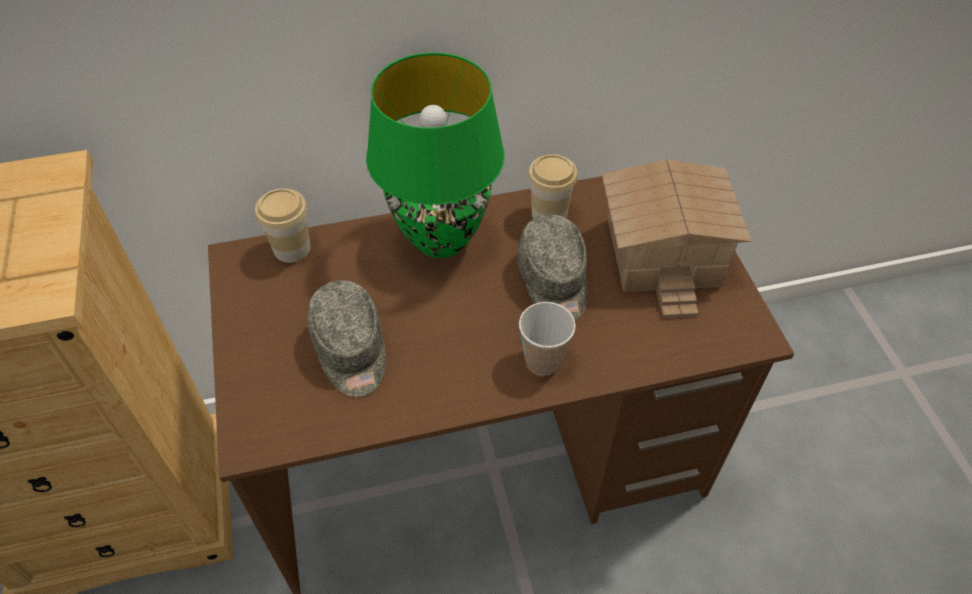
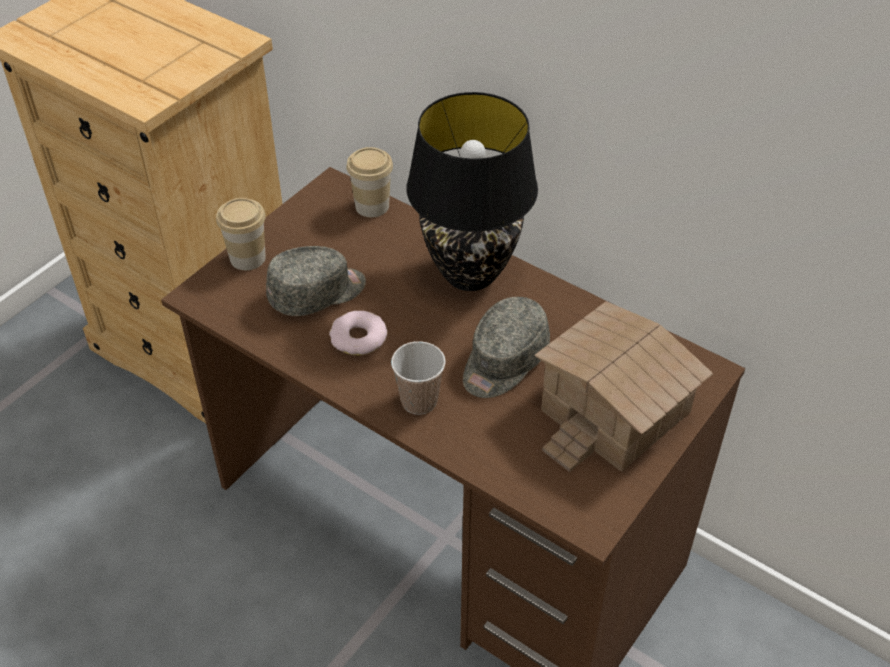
camera: 50 degrees right, 5 degrees down
grey cap [307,280,386,397] -> grey cap turned 150 degrees counterclockwise [266,246,366,316]
green table lamp [366,52,505,258] -> black table lamp [407,92,538,291]
cup [528,154,578,219] -> cup moved to [216,198,266,270]
none -> donut [329,311,387,355]

